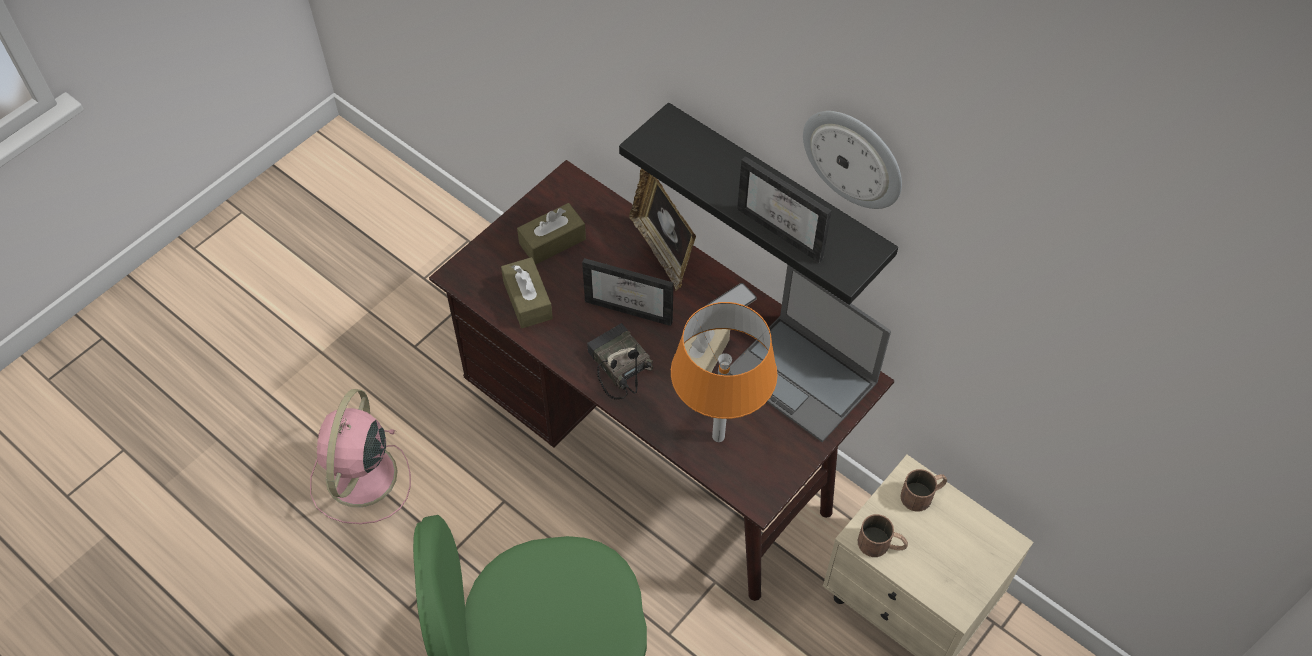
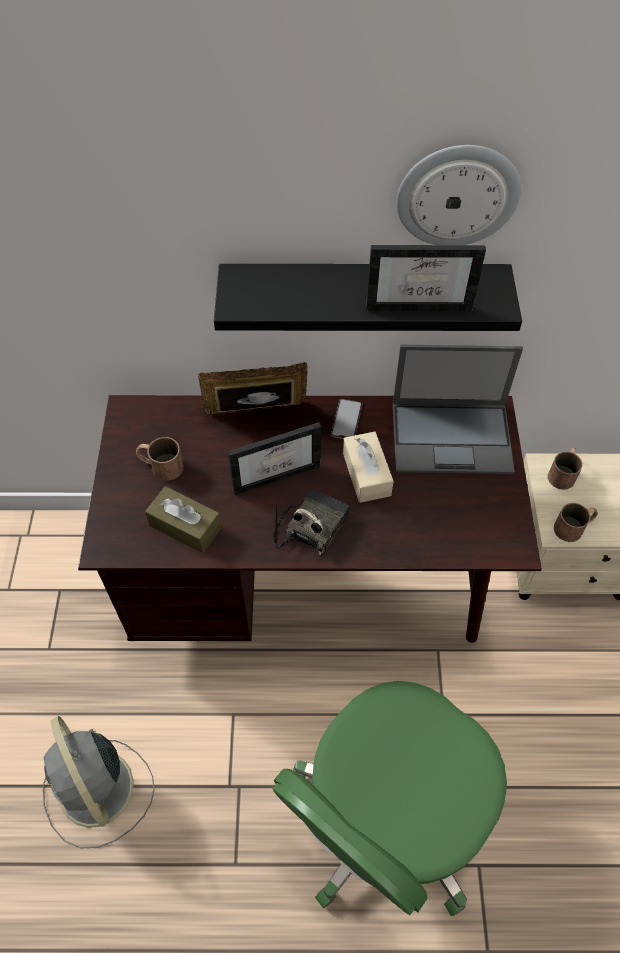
camera: 40 degrees left, 0 degrees up
pink fan [310,389,411,524] -> grey fan [43,716,155,849]
brown tissue box [517,203,586,265] -> brown mug [136,437,184,481]
radio [587,323,653,400] -> radio turned 105 degrees clockwise [273,488,350,556]
picture frame [629,168,696,291] -> picture frame turned 150 degrees clockwise [198,362,308,414]
orange table lamp [671,302,778,442] -> none

